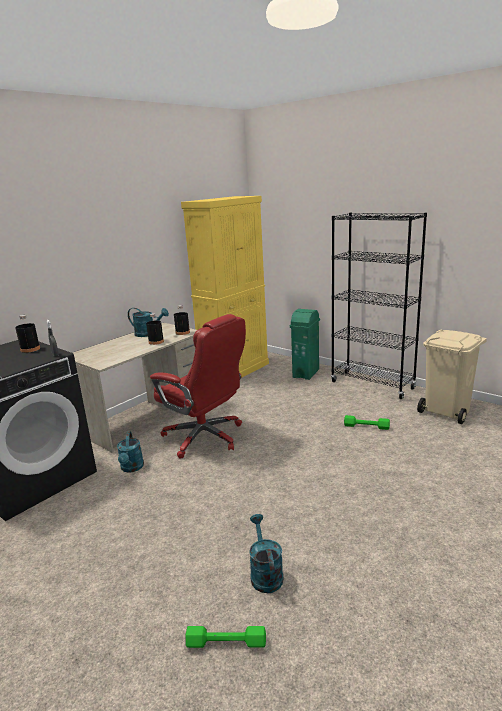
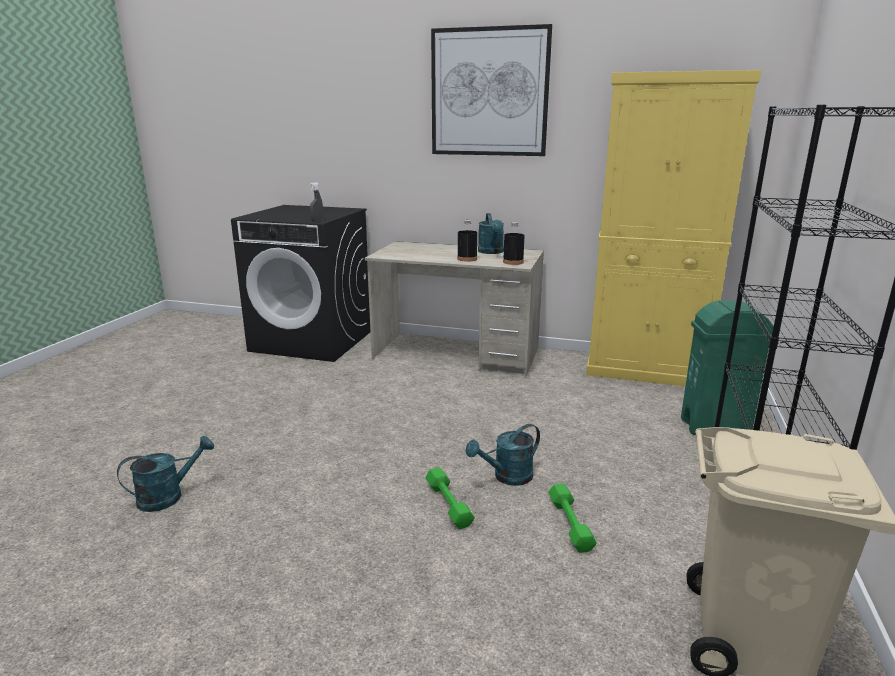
camera: 65 degrees right, 0 degrees up
black bottle [15,315,40,353] -> none
turquoise watering can [117,431,144,472] -> turquoise watering can moved to [466,424,540,486]
red office chair [150,314,246,459] -> none
green dumbbell [185,626,266,648] -> green dumbbell moved to [425,467,475,529]
none -> picture [431,24,552,156]

